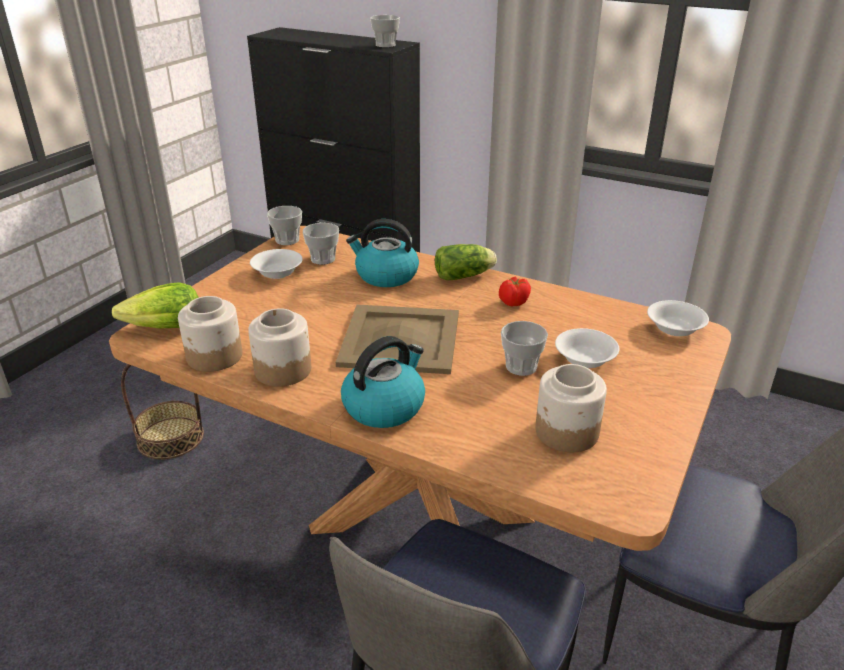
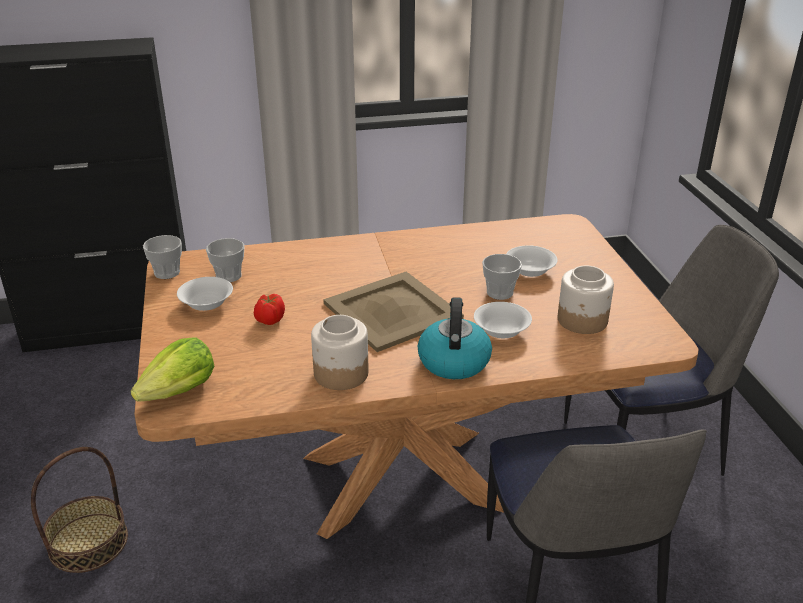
camera: 40 degrees left, 0 degrees up
jar [178,296,242,372] -> none
kettle [346,219,419,287] -> none
cup [370,15,400,47] -> none
lettuce [435,244,497,280] -> none
tomato [499,276,531,306] -> tomato moved to [254,294,285,325]
white bowl [647,300,709,336] -> white bowl moved to [474,302,532,338]

